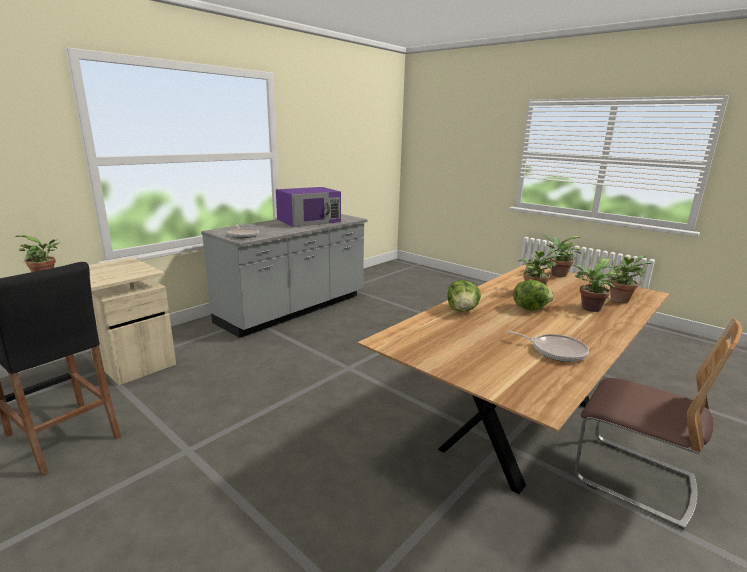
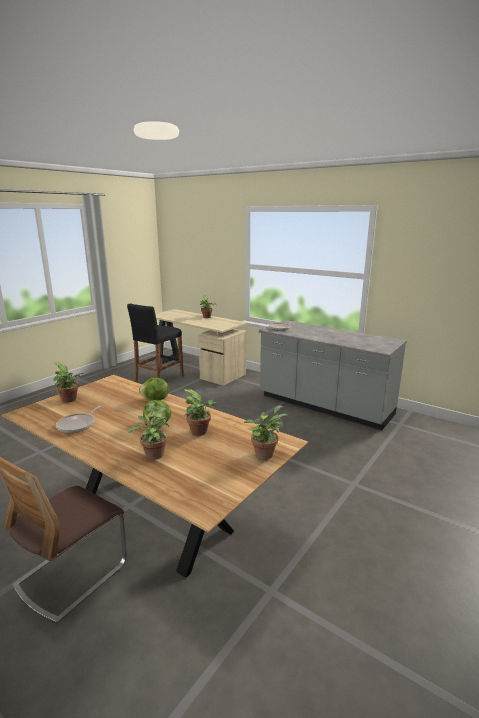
camera: 85 degrees right, 0 degrees up
purple microwave [276,187,341,227] -> none
potted plant [603,255,652,303] -> potted plant moved to [53,363,84,403]

